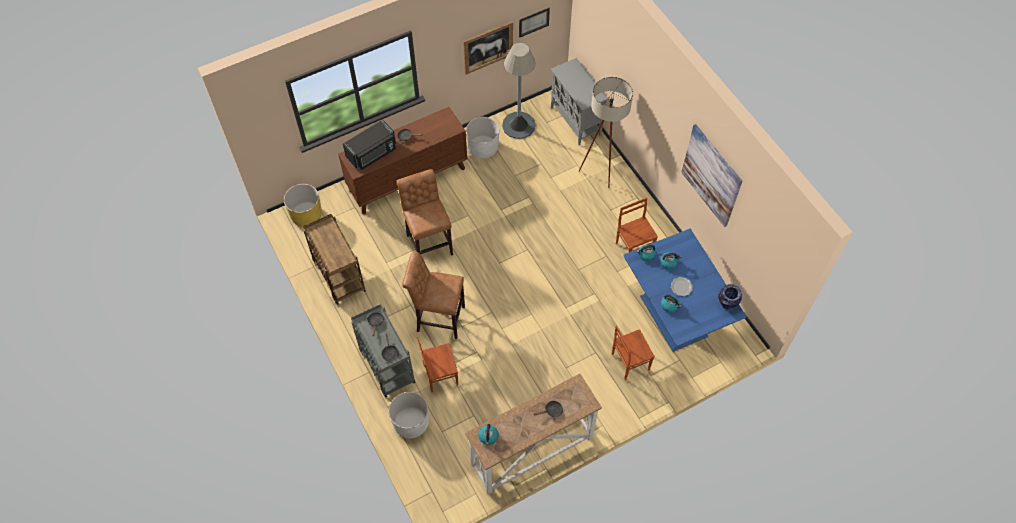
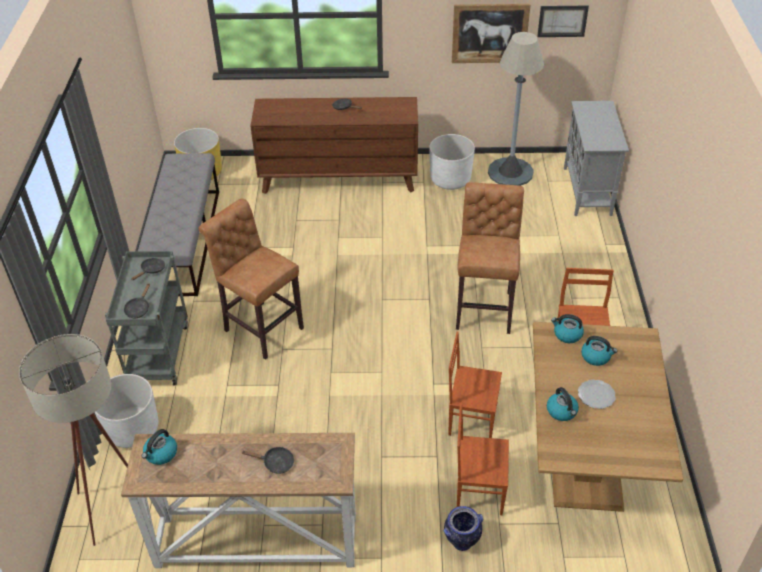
camera: 30 degrees right, 15 degrees down
brown cart [303,214,366,305] -> grey bench [138,153,219,296]
black microwave [343,120,396,170] -> none
brown stool [396,169,453,256] -> brown stool moved to [456,182,524,334]
brown chair [417,337,458,392] -> brown chair moved to [448,331,502,438]
beige floor lamp [579,77,633,188] -> beige floor lamp moved to [19,334,128,546]
blue dining table [623,229,746,352] -> brown dining table [533,322,683,512]
picture [681,124,742,227] -> none
vase [718,284,742,309] -> vase moved to [443,506,483,551]

